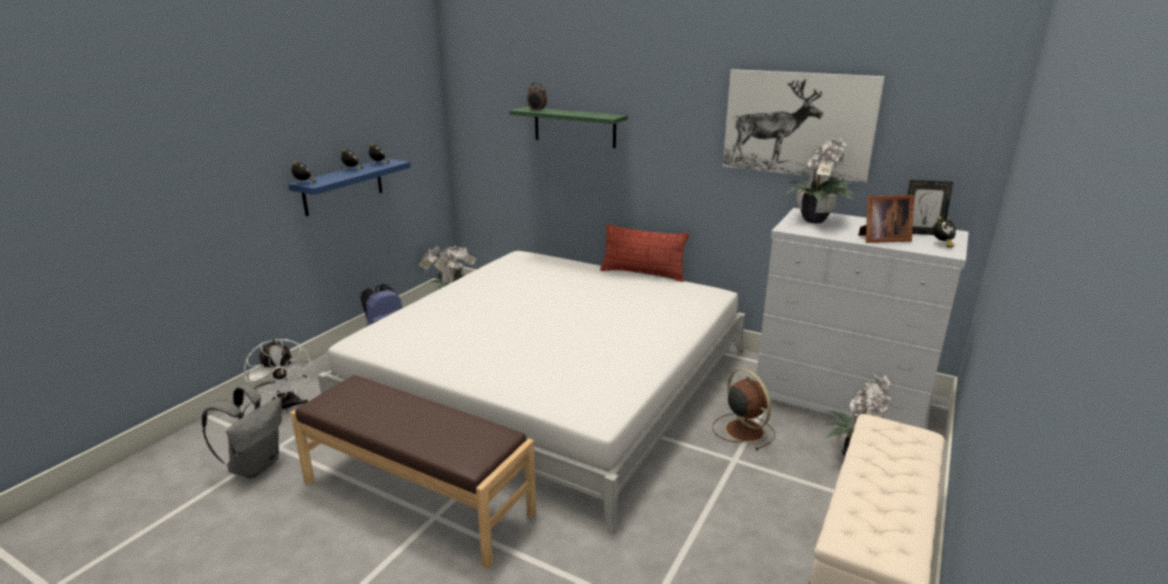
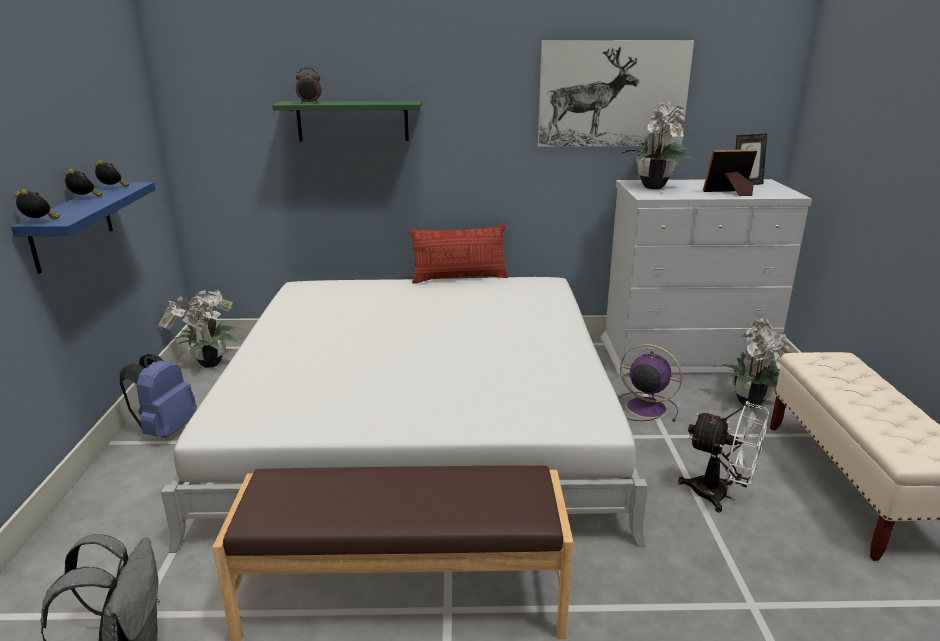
camera: 30 degrees left, 0 degrees up
white fan [244,339,311,411] -> white fan moved to [678,401,769,513]
brown fan [712,369,775,450] -> purple fan [618,344,682,422]
picture frame [859,195,914,243] -> picture frame turned 150 degrees counterclockwise [703,150,757,196]
alarm clock [933,216,956,248] -> none

